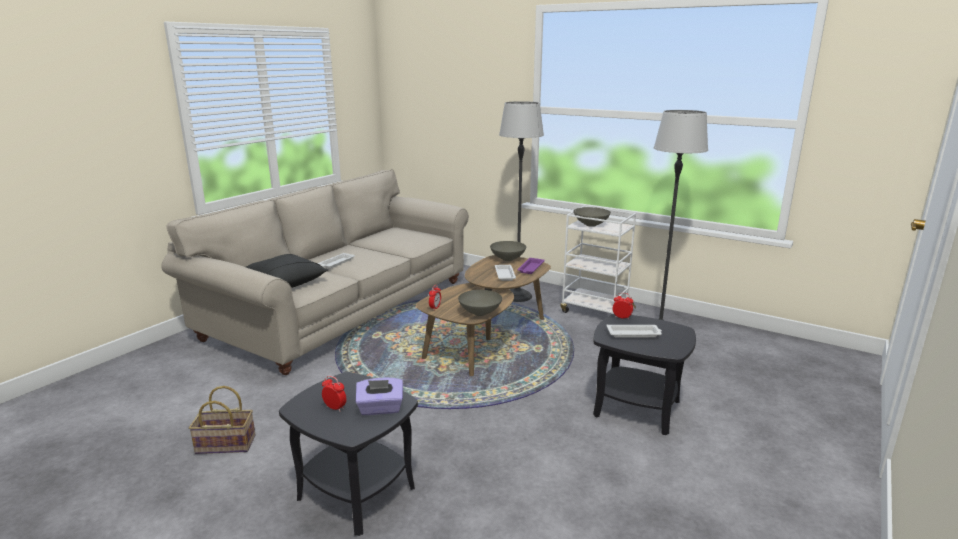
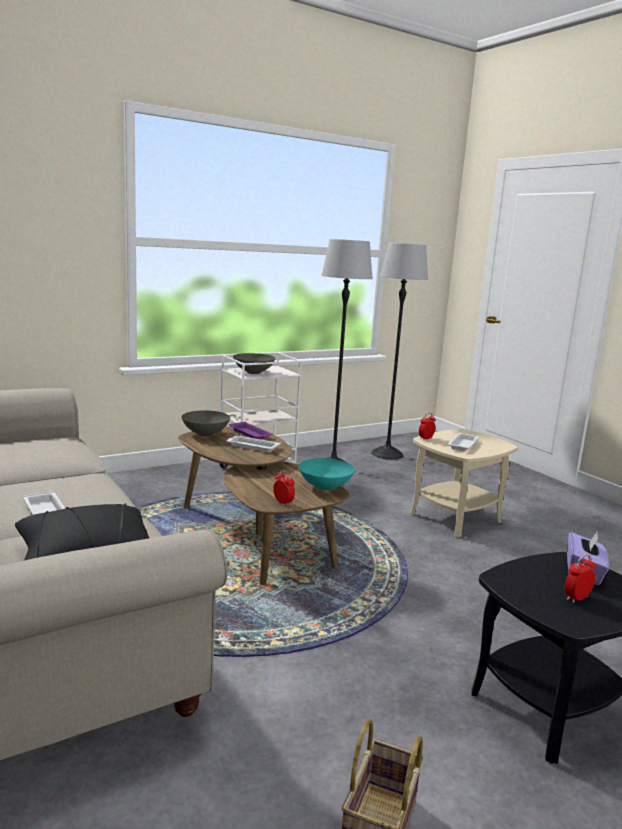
camera: 65 degrees left, 5 degrees down
grey bowl [458,290,502,316] -> turquoise bowl [299,458,355,490]
floor lamp [499,101,544,302] -> floor lamp moved to [371,242,428,460]
black side table [593,314,696,435] -> beige side table [411,429,517,537]

